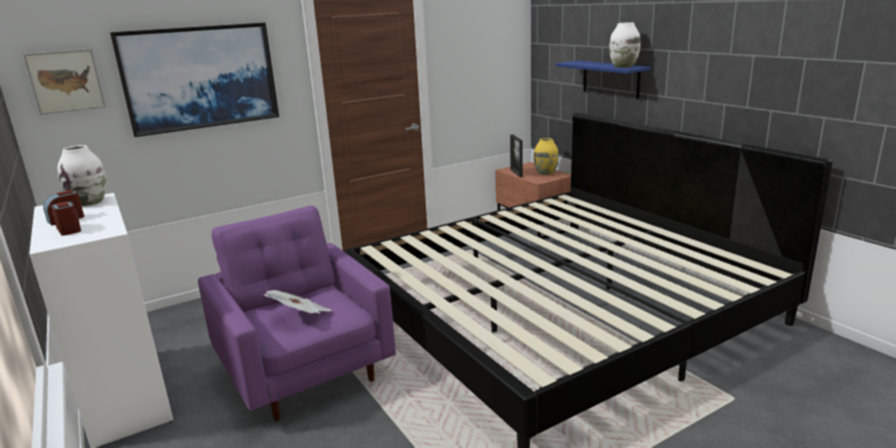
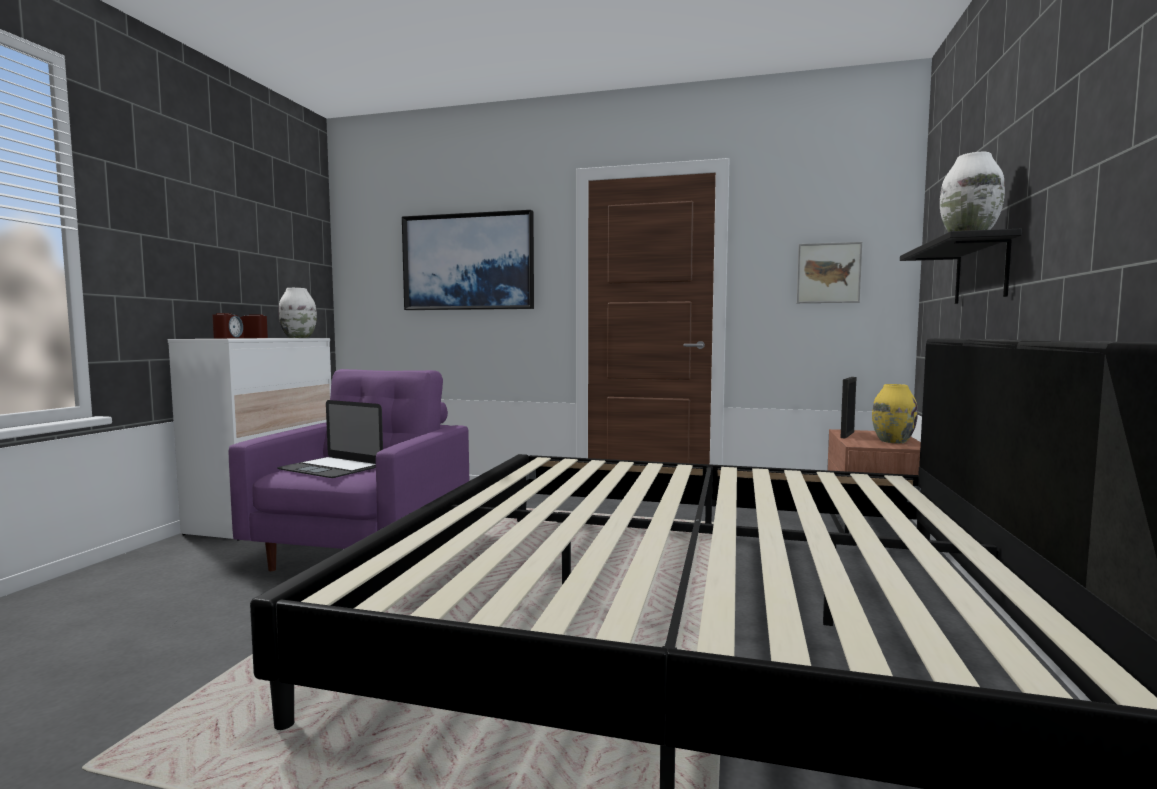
camera: 45 degrees right, 15 degrees down
picture [23,49,106,115] -> picture moved to [797,242,862,303]
newspaper [264,290,332,314] -> laptop [277,400,383,478]
blue shelf [555,61,651,99] -> black shelf [900,229,1022,304]

